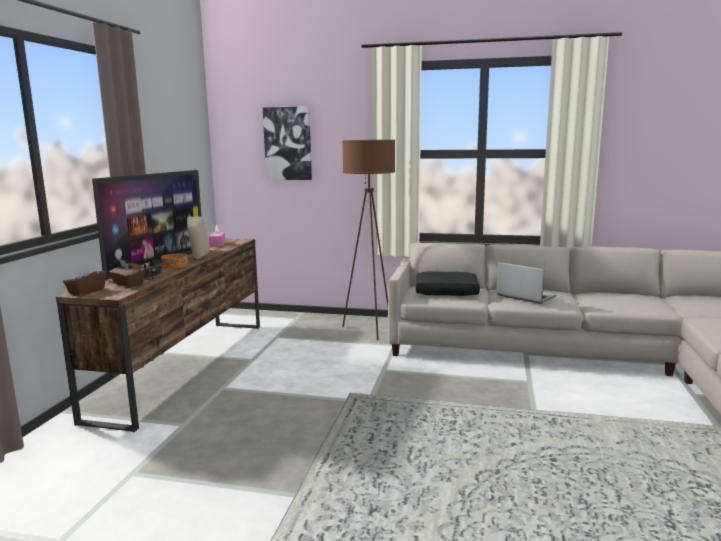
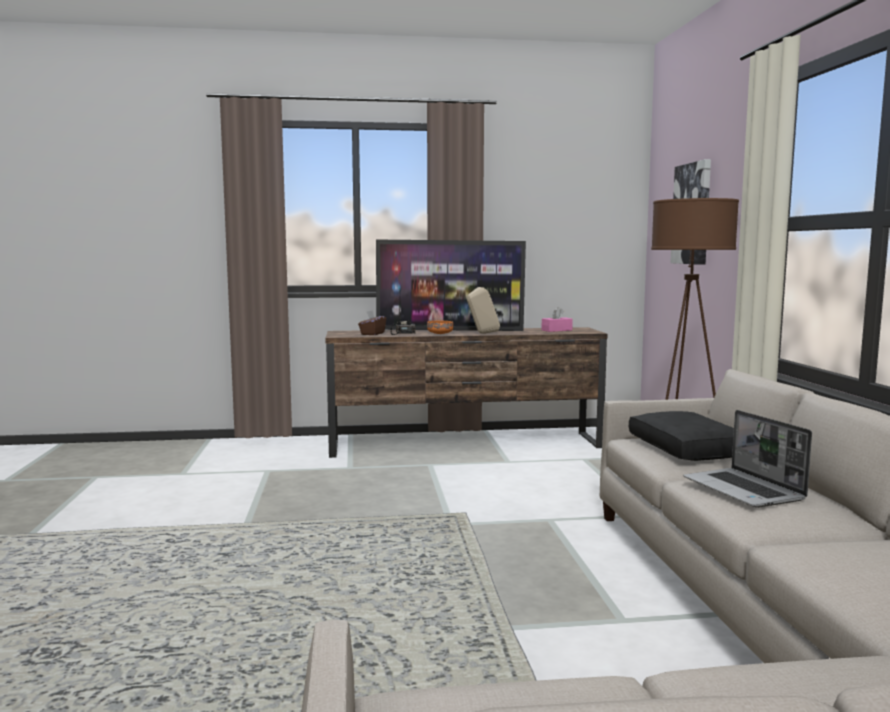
camera: 70 degrees right, 5 degrees down
brown tissue box [63,263,106,295] -> none
laptop [496,262,557,304] -> laptop turned 135 degrees clockwise [683,410,812,508]

